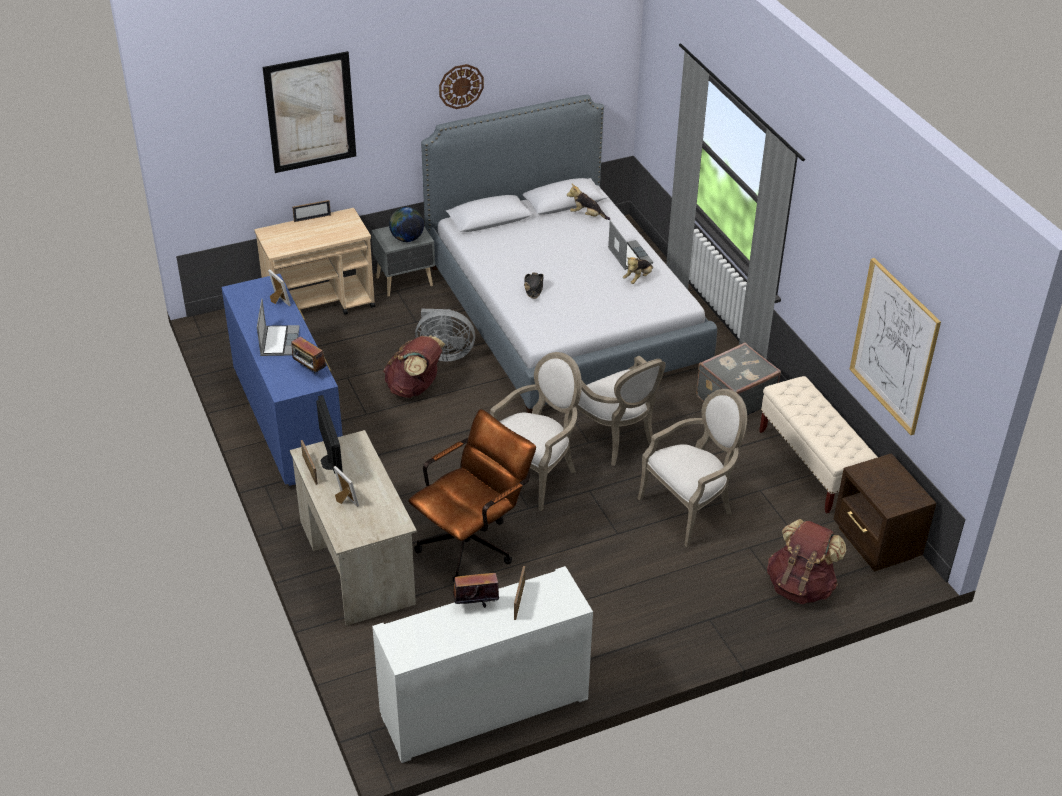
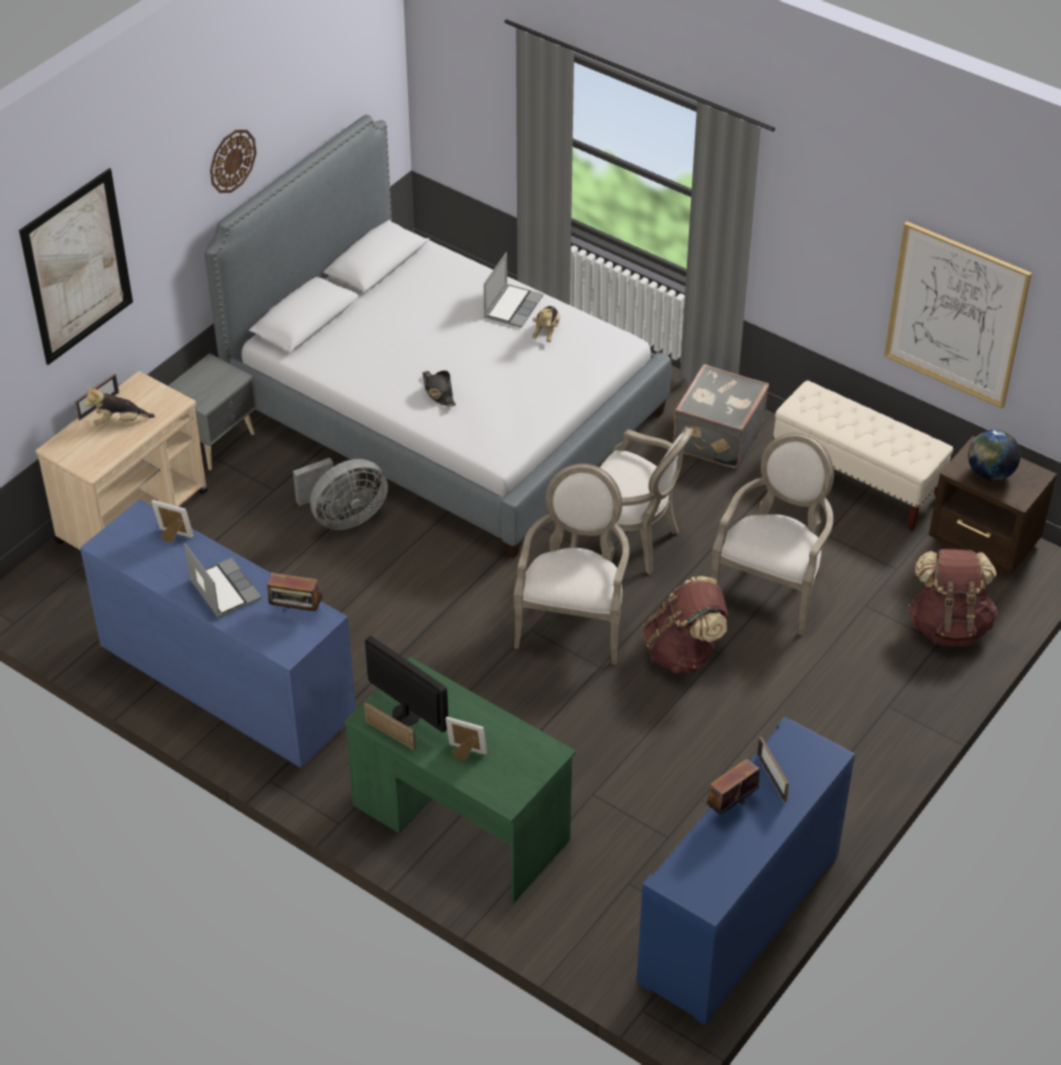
camera: 30 degrees left, 5 degrees up
beige desk [290,430,417,626] -> green desk [344,657,576,903]
white cabinet [372,566,593,763] -> blue cabinet [637,717,855,1026]
brown backpack [383,335,445,398] -> brown backpack moved to [643,576,728,673]
globe [389,207,424,242] -> globe moved to [968,430,1021,481]
brown office chair [408,409,536,582] -> none
plush toy [567,183,610,220] -> plush toy moved to [84,387,155,425]
laptop [608,220,653,270] -> laptop turned 75 degrees clockwise [484,252,543,328]

